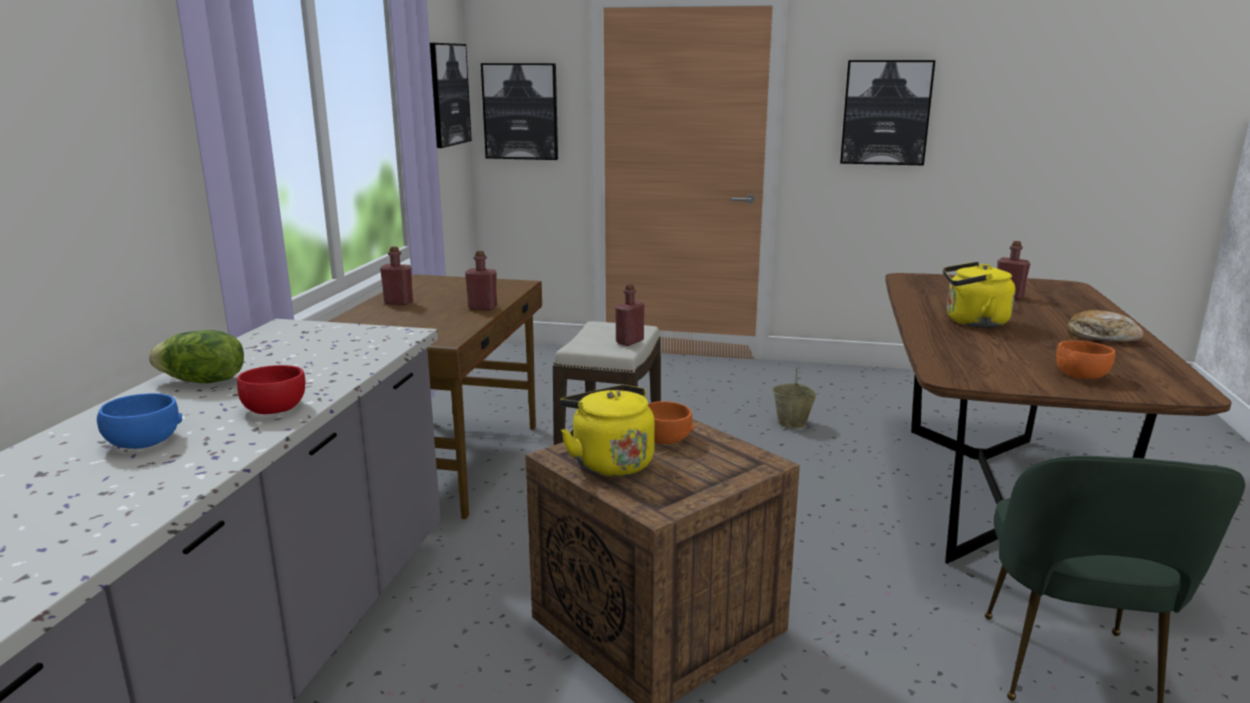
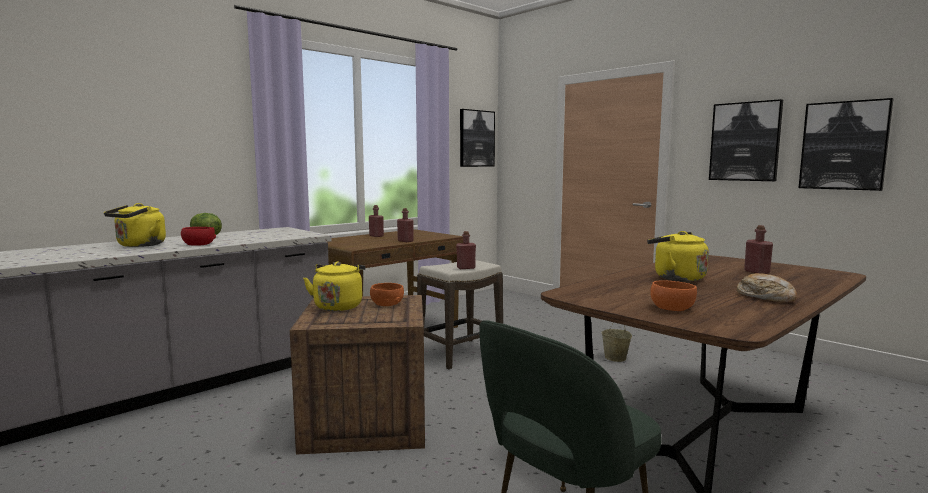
camera: 35 degrees right, 10 degrees down
blue bowl [97,393,182,449] -> yellow kettle [104,203,166,247]
picture [481,63,558,160] -> picture moved to [799,98,894,191]

